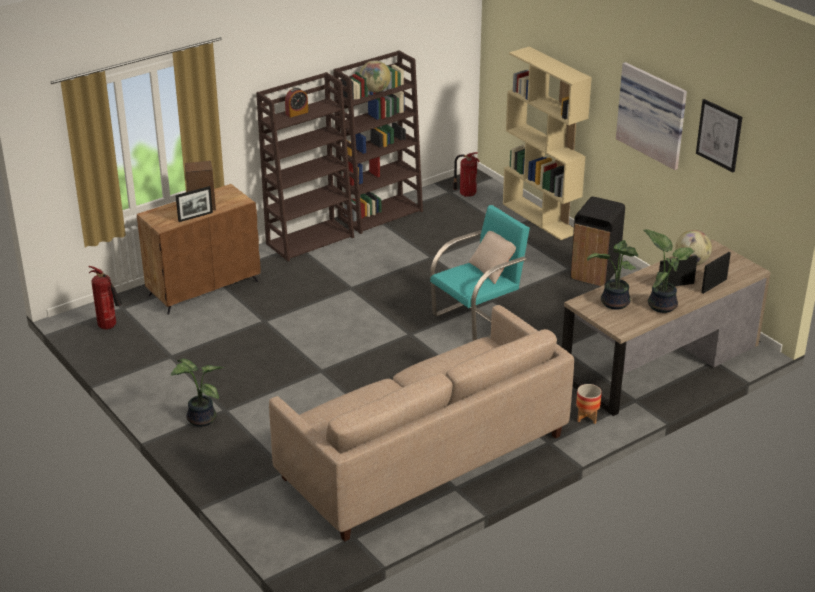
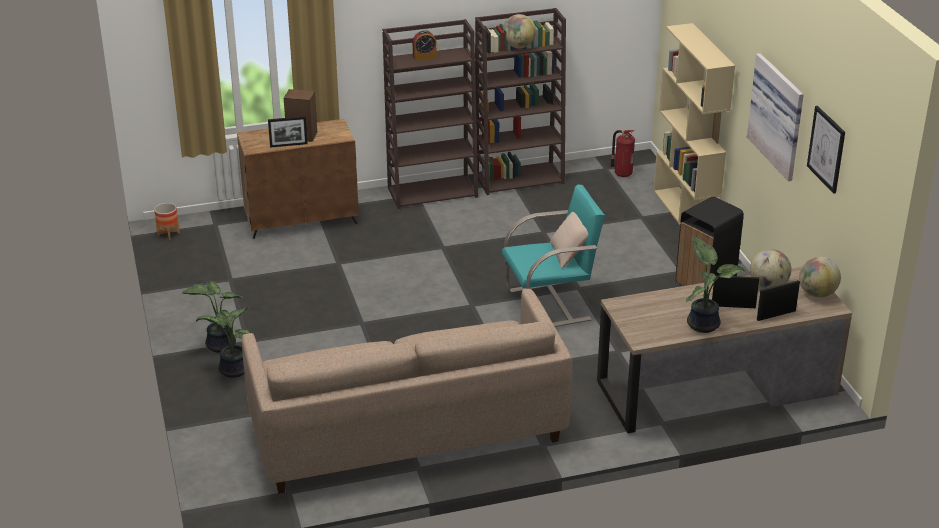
camera: 20 degrees right, 0 degrees up
fire extinguisher [89,266,122,330] -> none
planter [576,384,602,424] -> planter moved to [154,203,180,240]
potted plant [587,240,638,310] -> potted plant moved to [196,308,256,378]
none -> globe [799,257,841,298]

